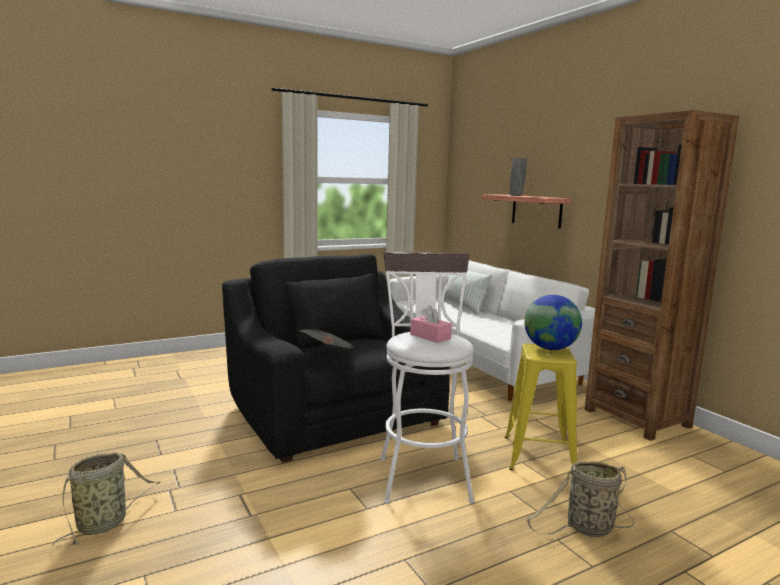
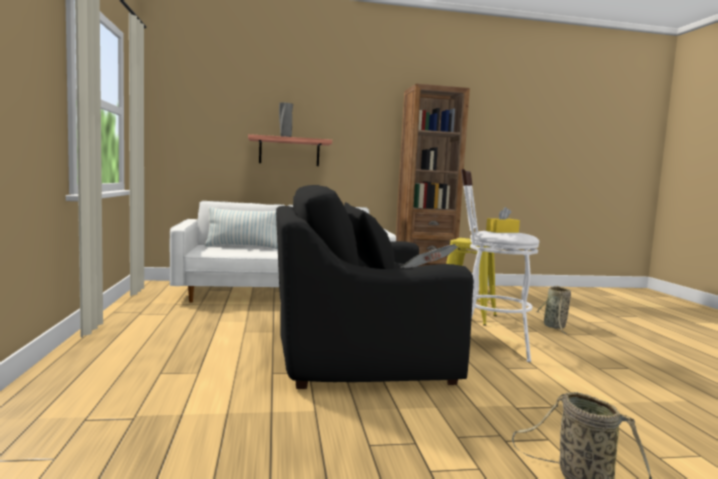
camera: 70 degrees left, 5 degrees down
pink tissue box [410,305,452,343] -> yellow tissue box [486,207,520,233]
globe [524,295,582,350] -> none

